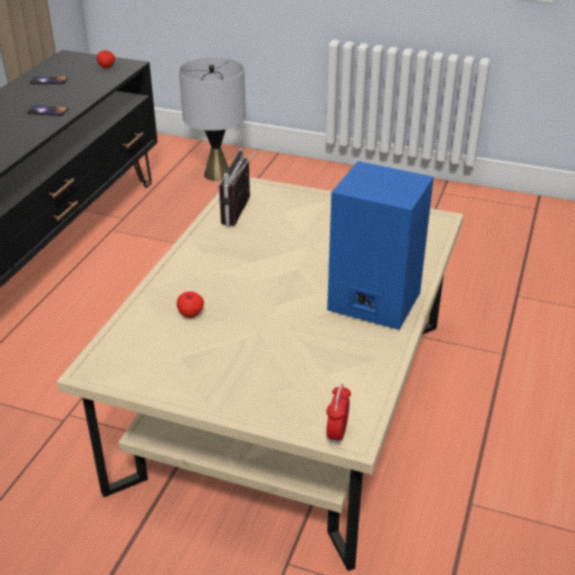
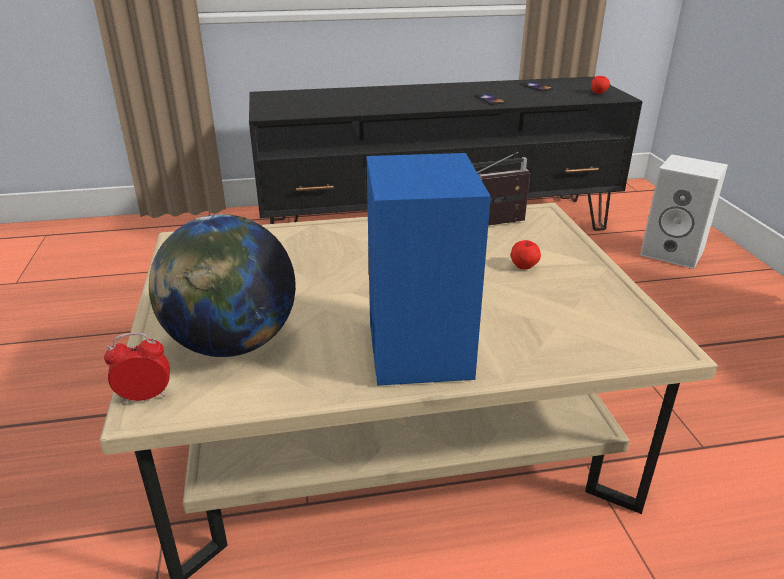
camera: 60 degrees right, 5 degrees down
apple [177,291,204,318] -> apple moved to [511,240,541,270]
grey table lamp [179,57,246,181] -> white speaker [640,154,728,269]
none -> globe [149,214,296,357]

